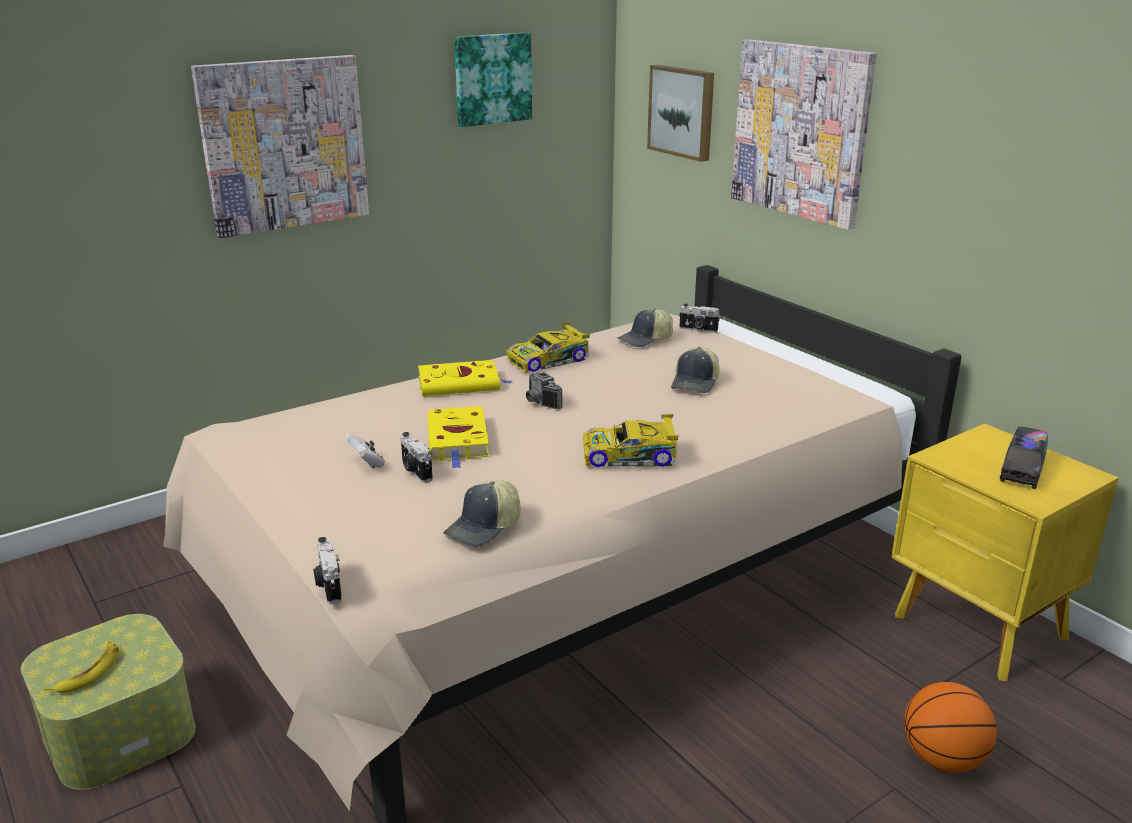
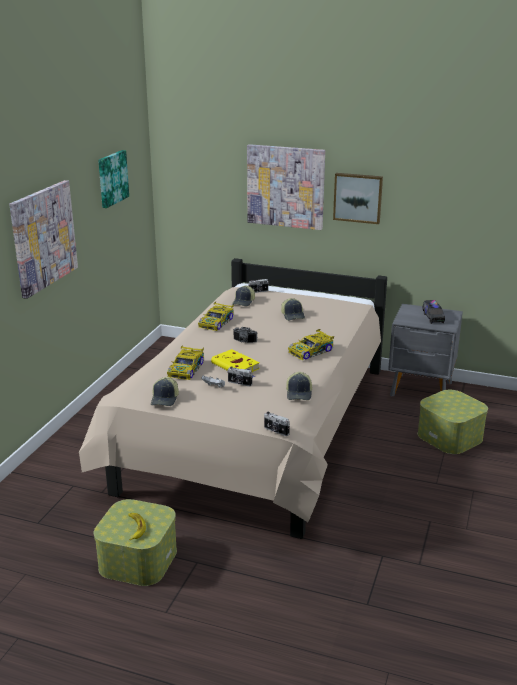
camera: 35 degrees left, 0 degrees up
yellow book [418,360,512,396] -> none
picture [647,65,714,162] -> picture moved to [333,173,383,224]
yellow nightstand [892,423,1119,681] -> grey nightstand [388,304,463,397]
basketball [904,682,997,773] -> storage box [418,390,488,454]
none -> cap [151,377,179,406]
none -> toy car [167,345,204,380]

